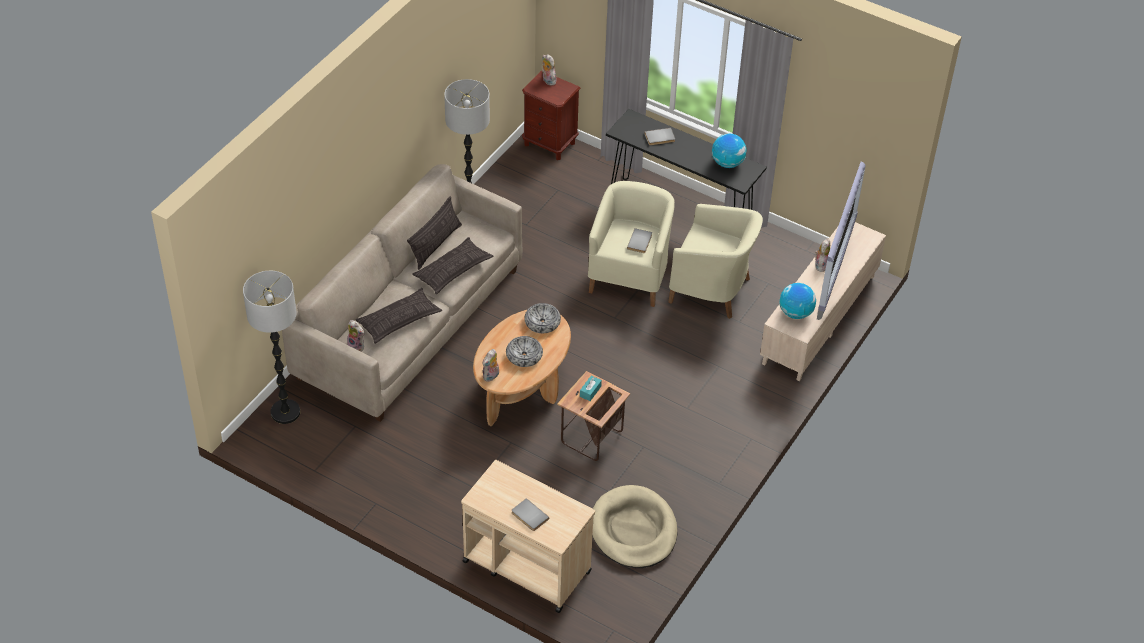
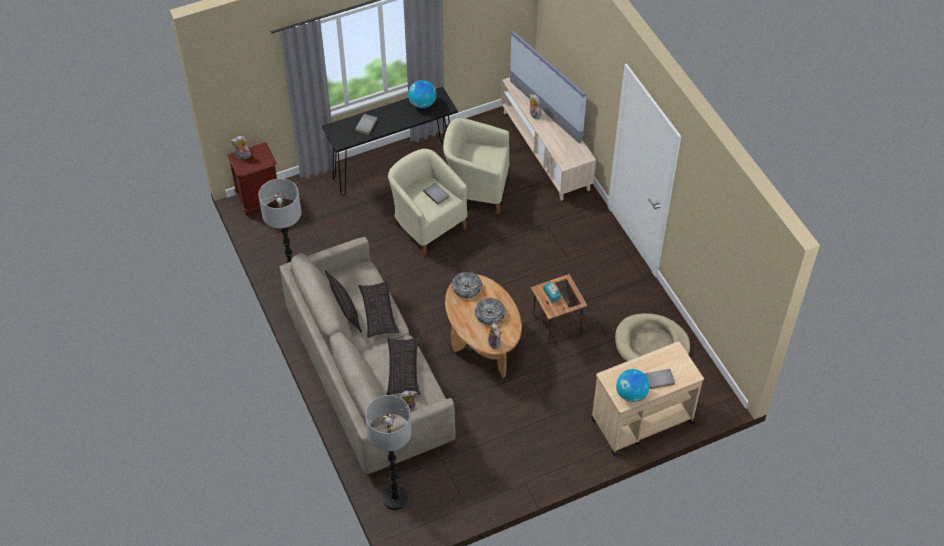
camera: 55 degrees left, 5 degrees up
beige armchair [668,204,763,319] -> beige armchair turned 135 degrees counterclockwise [443,118,510,214]
globe [779,283,816,319] -> globe moved to [616,369,650,402]

